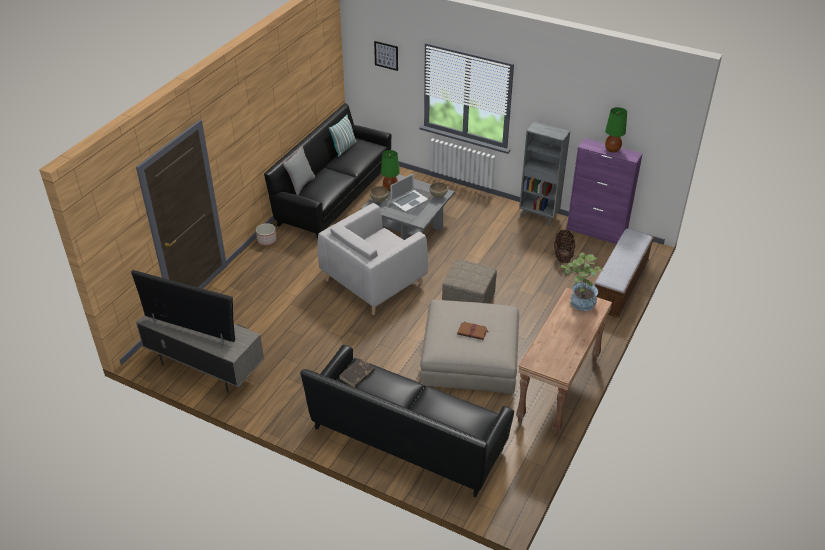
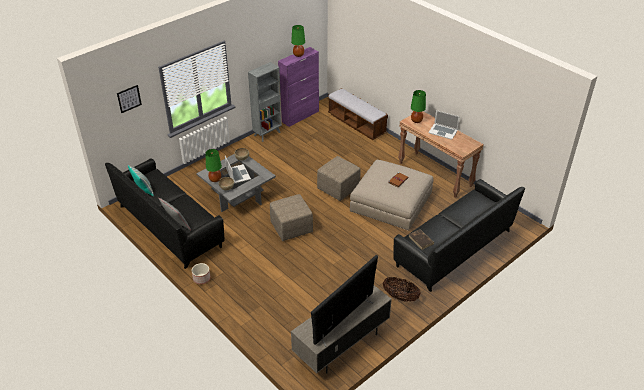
camera: 70 degrees left, 0 degrees up
grey armchair [318,203,428,315] -> beige ottoman [270,194,313,241]
basket [554,230,575,263] -> basket moved to [383,277,421,302]
potted plant [560,253,604,311] -> green table lamp [411,90,426,123]
none -> laptop [428,110,460,140]

